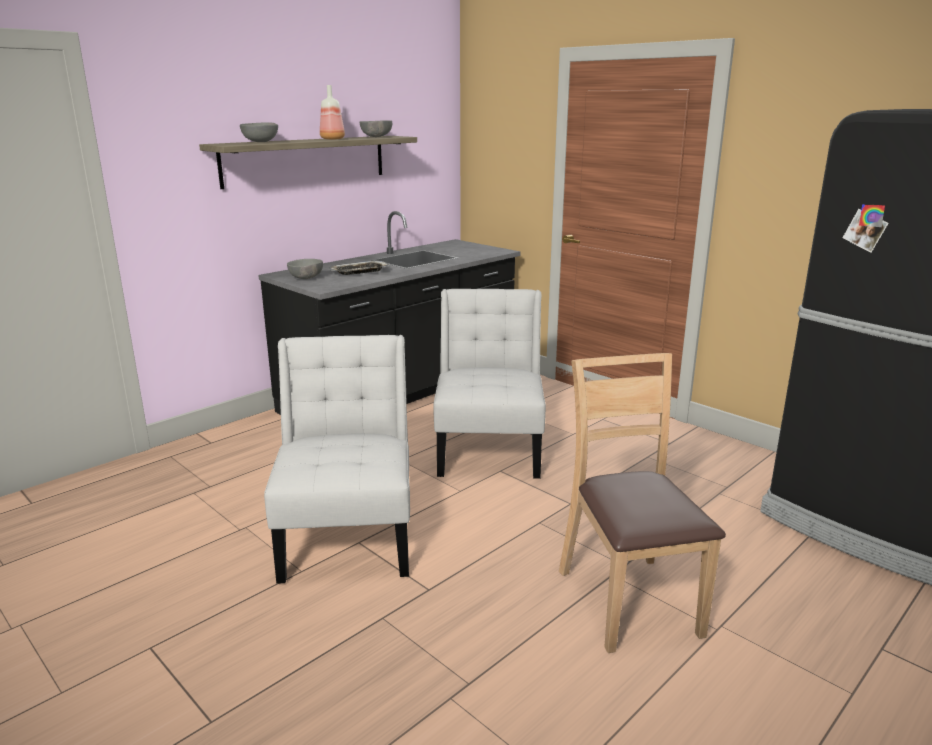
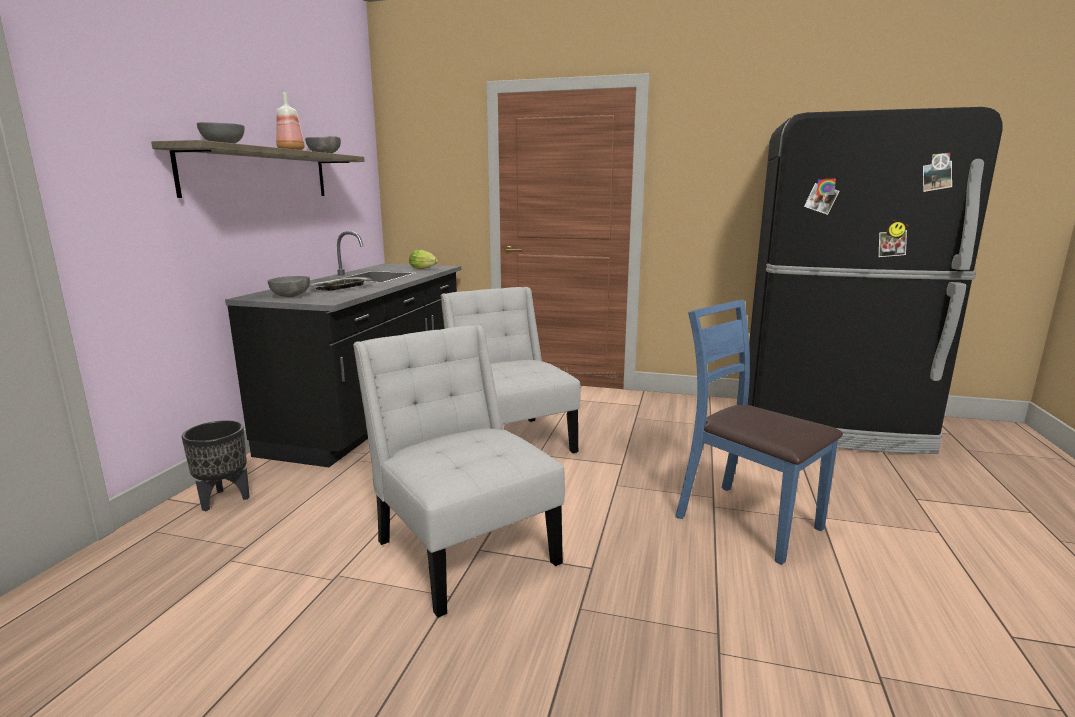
camera: 30 degrees left, 5 degrees down
brown chair [559,353,726,653] -> blue chair [675,300,843,565]
none -> black planter [181,420,250,511]
none -> lettuce [409,249,438,269]

